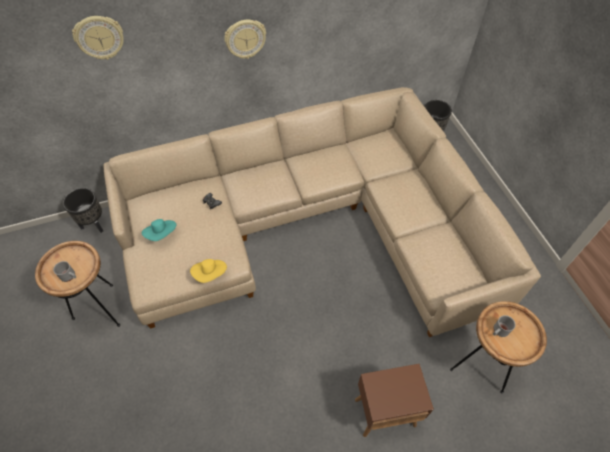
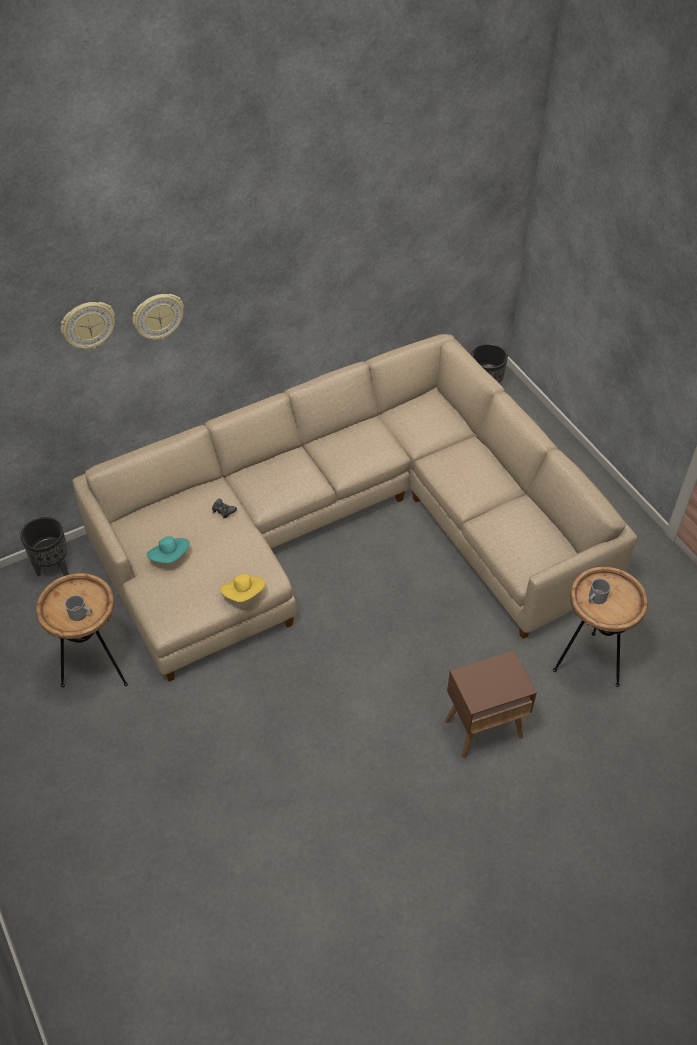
camera: 10 degrees left, 5 degrees down
wall clock [224,20,266,59] -> wall clock moved to [132,294,184,340]

